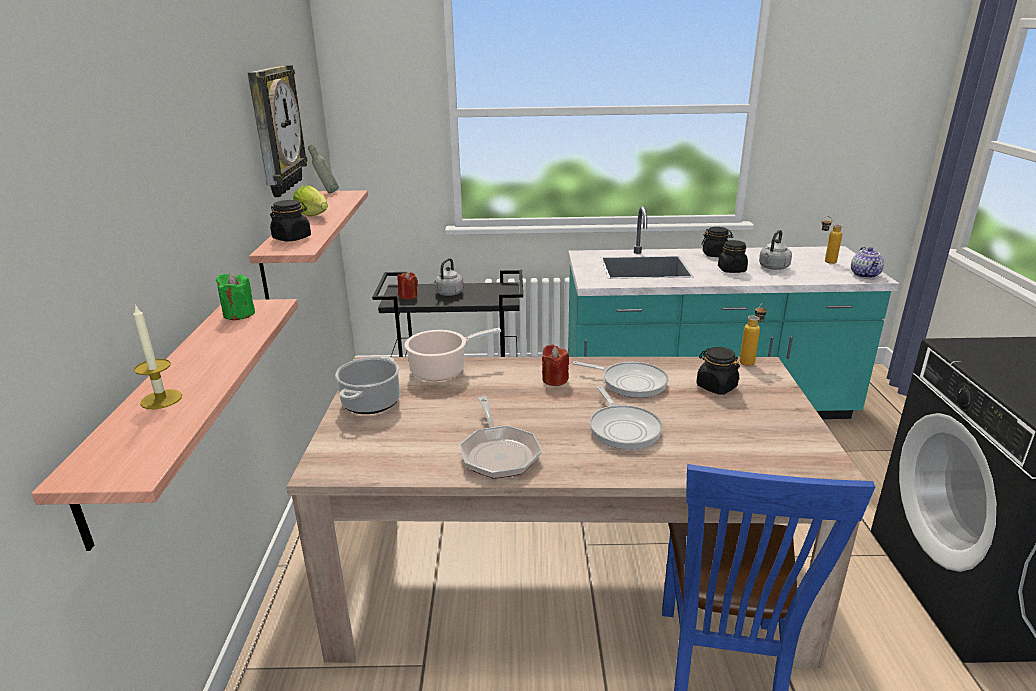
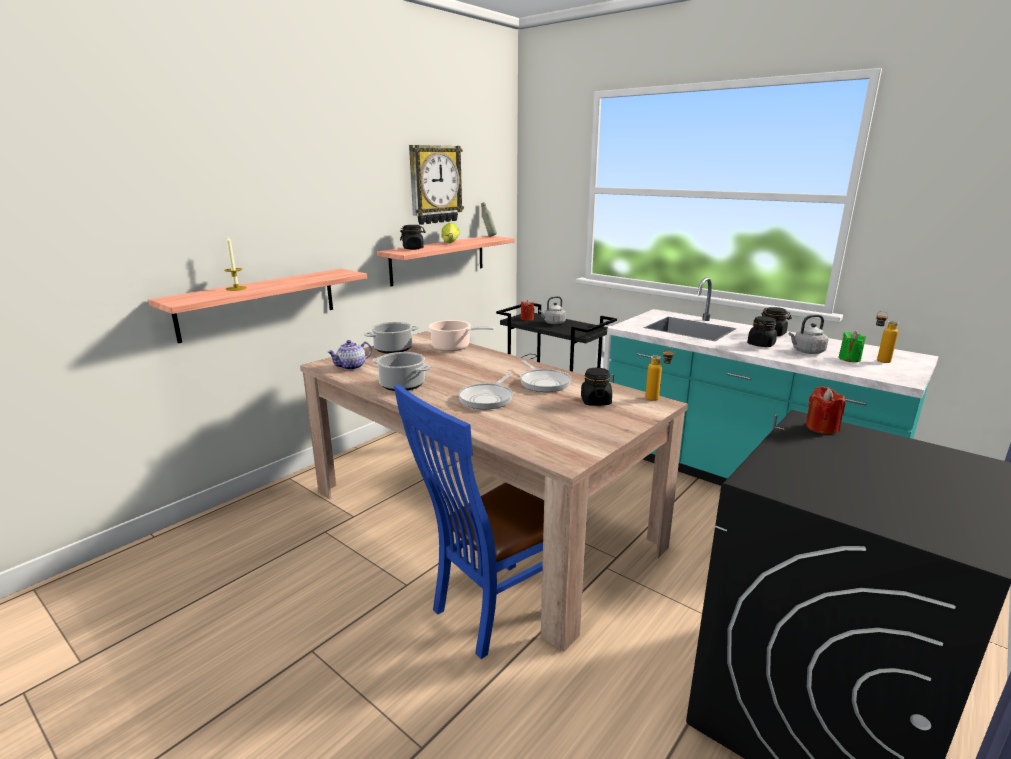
camera: 40 degrees right, 5 degrees down
green candle [216,273,255,320] -> green candle moved to [839,331,866,362]
frying pan [460,396,542,479] -> cooking pot [372,352,431,391]
red candle [542,345,569,386] -> red candle moved to [806,386,846,434]
teapot [851,247,884,279] -> teapot moved to [327,340,372,370]

